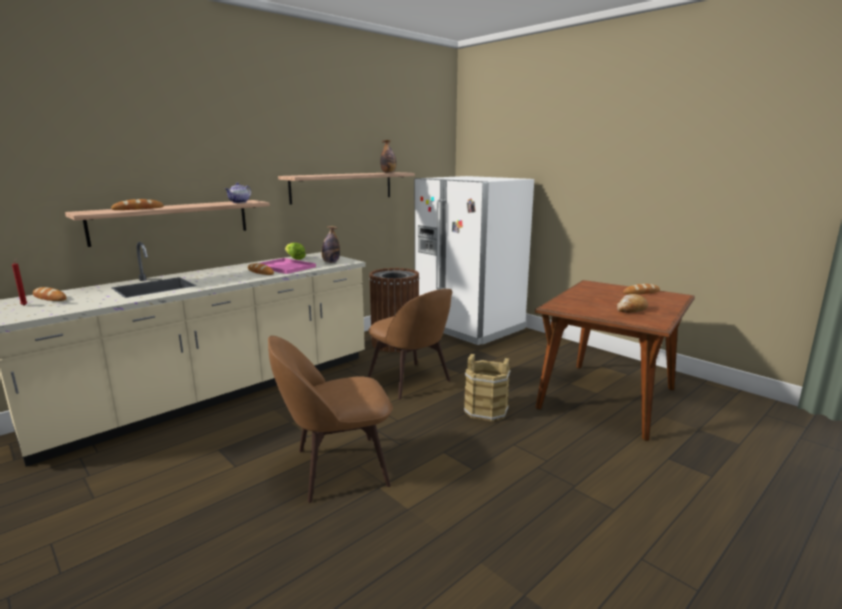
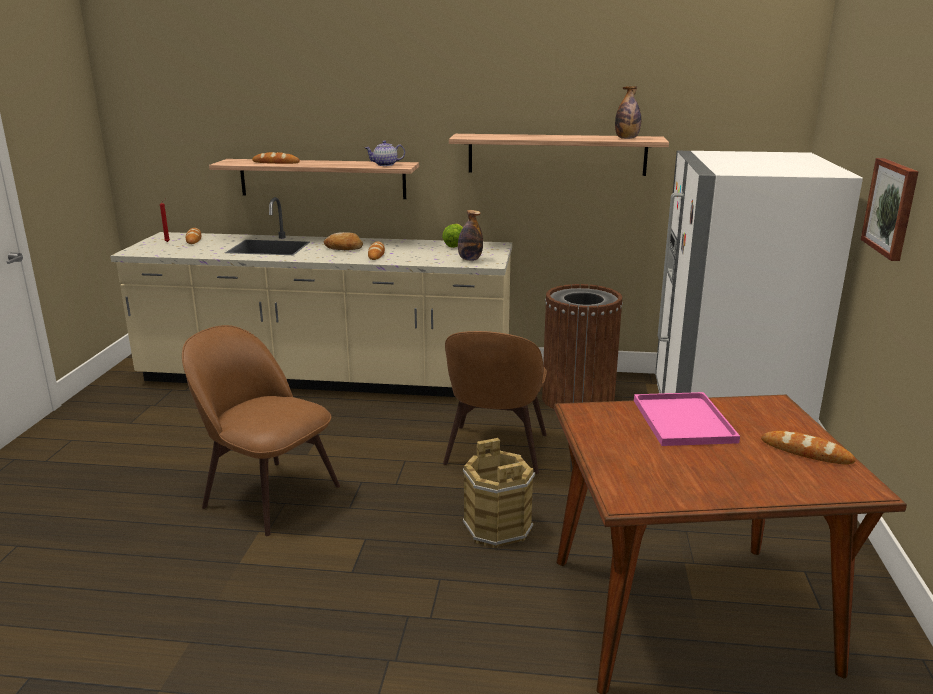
camera: 50 degrees right, 5 degrees up
pink tray [260,258,316,274] -> pink tray moved to [634,392,740,446]
bread [617,294,648,313] -> bread moved to [324,232,363,250]
none -> picture [861,158,919,261]

